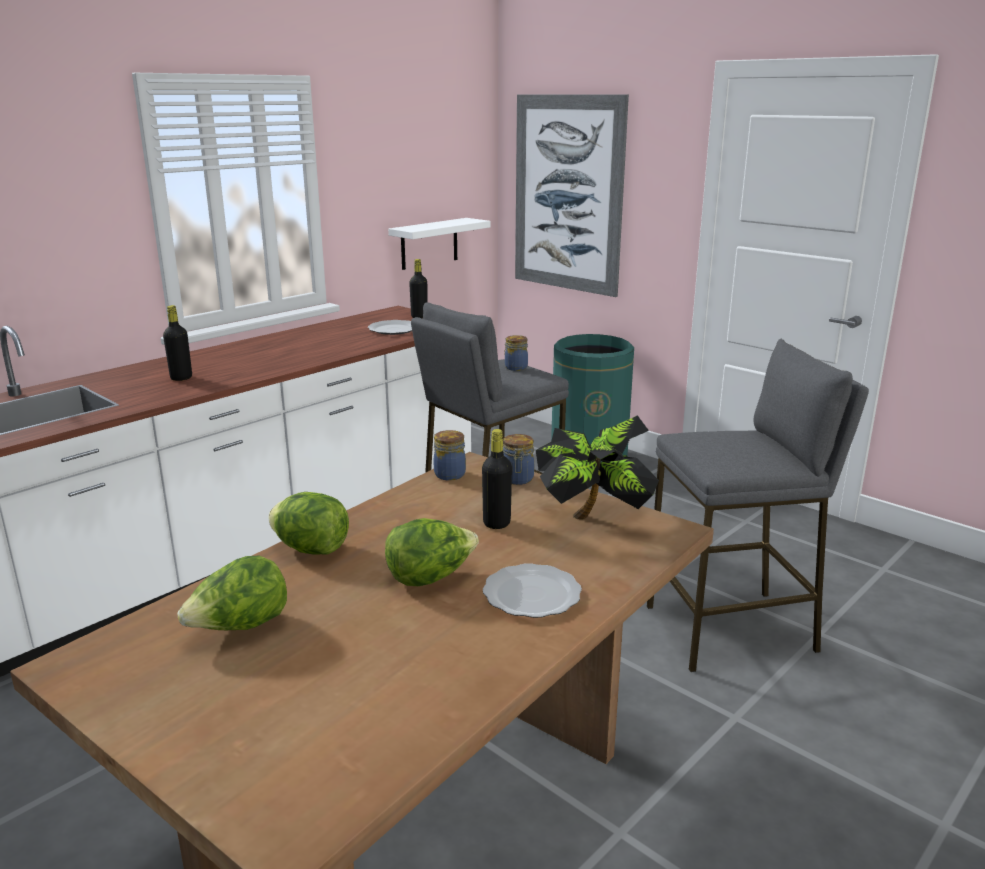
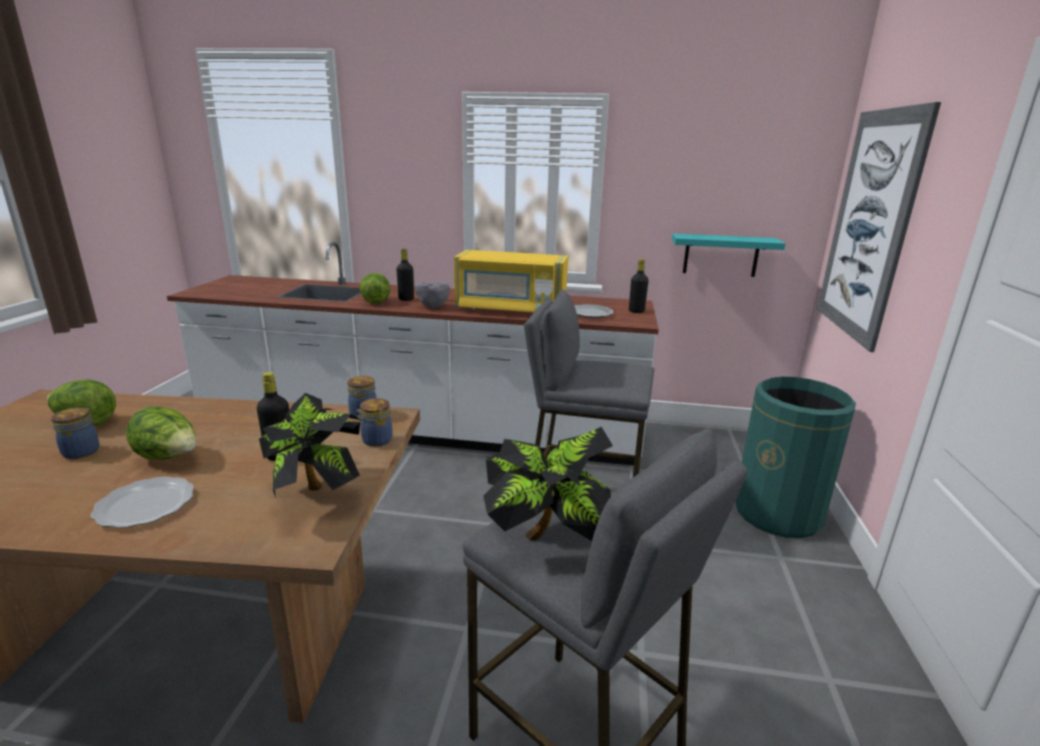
camera: 55 degrees right, 0 degrees up
lettuce [268,492,349,555] -> lettuce moved to [360,273,390,304]
white shelf [388,218,491,270] -> turquoise shelf [672,234,786,277]
jar [504,335,528,371] -> jar moved to [51,408,99,459]
none -> grey bowl [415,281,450,308]
none -> yellow microwave [454,250,568,313]
none -> potted plant [483,427,613,541]

